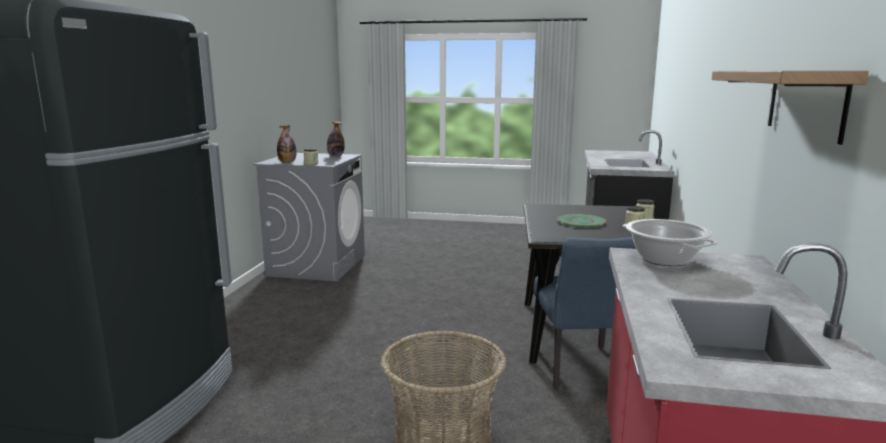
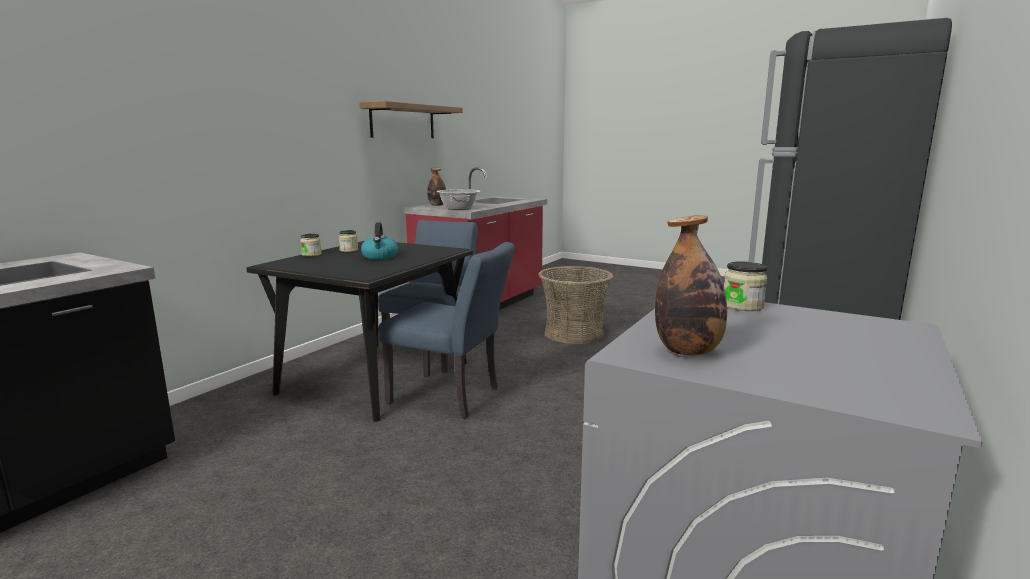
camera: 160 degrees left, 0 degrees up
bottle [277,125,296,163] -> bottle moved to [427,168,446,206]
green plate [557,214,606,228] -> kettle [361,222,398,260]
none -> blue chair [379,242,515,418]

